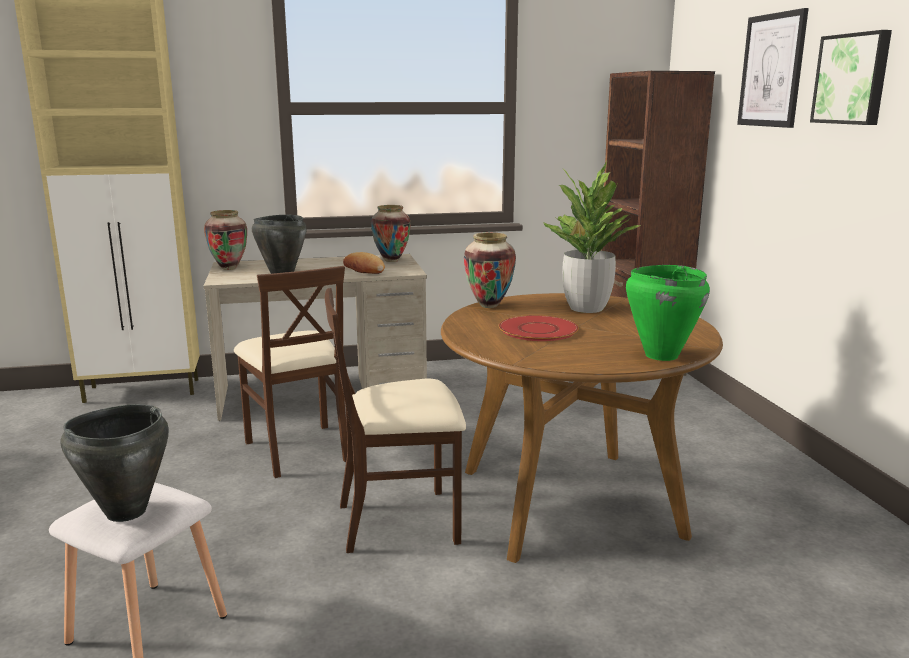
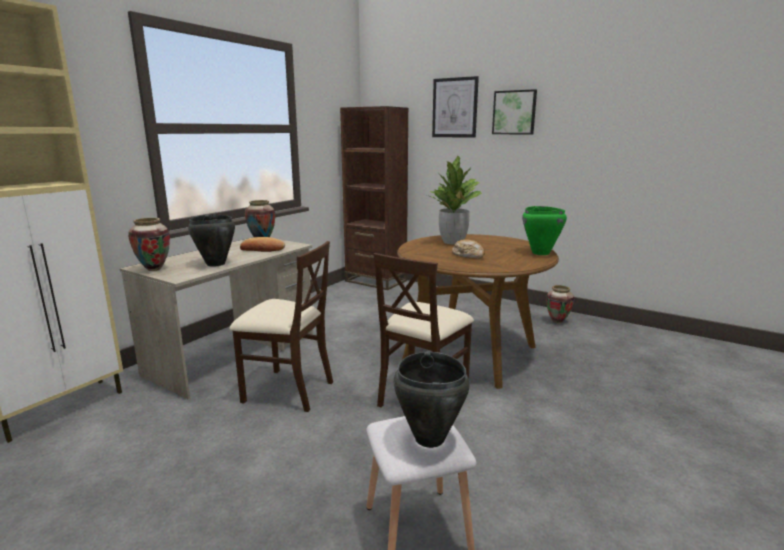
camera: 45 degrees left, 0 degrees up
vase [464,232,516,308] -> vase moved to [546,285,574,324]
red plate [499,315,579,341] -> bread [452,239,485,259]

